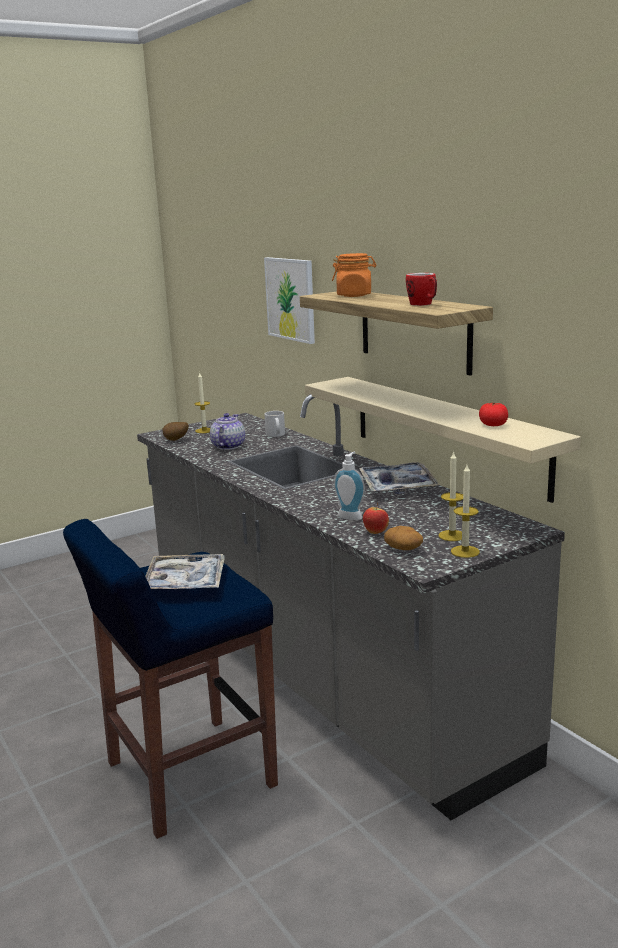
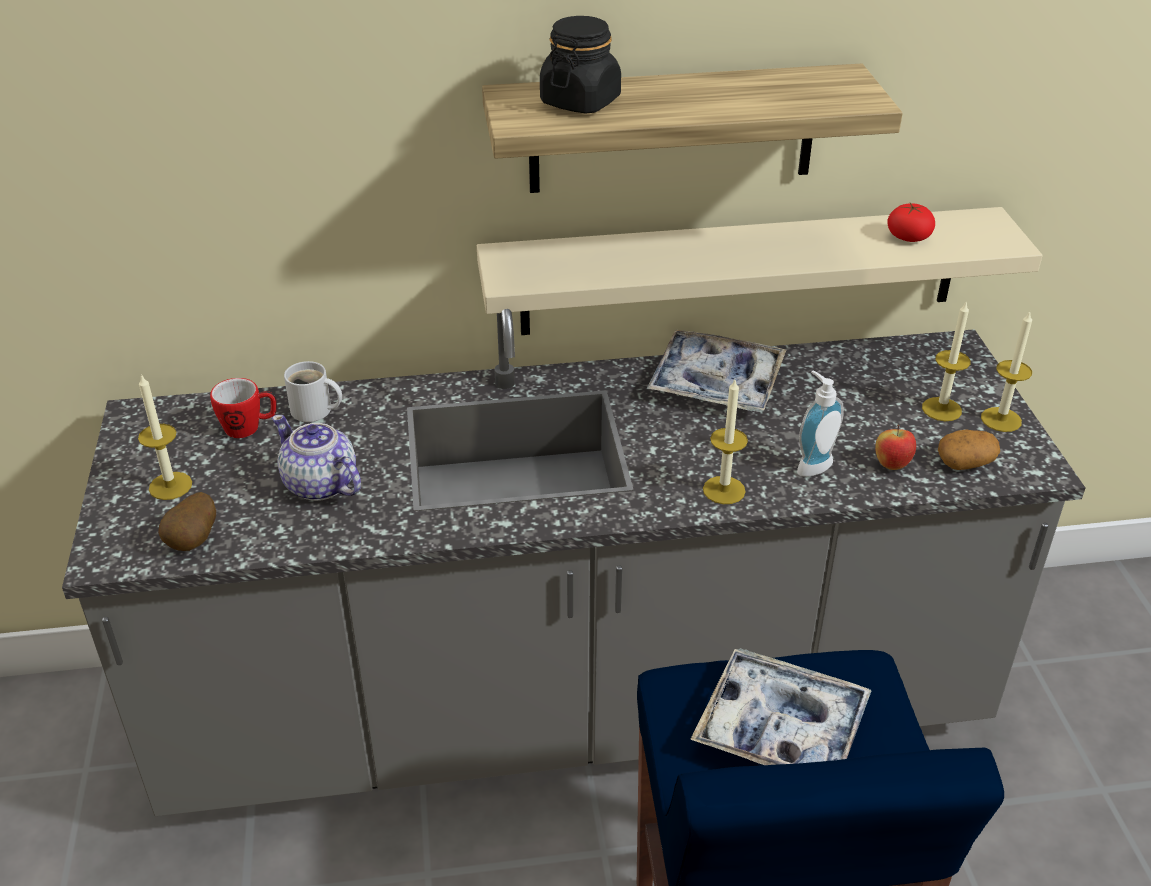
camera: 65 degrees left, 20 degrees up
picture [264,257,315,344] -> none
orange jar [332,253,376,297] -> black jar [540,16,621,113]
mug [406,273,437,306] -> mug moved to [210,378,277,438]
none -> candle [703,380,748,504]

